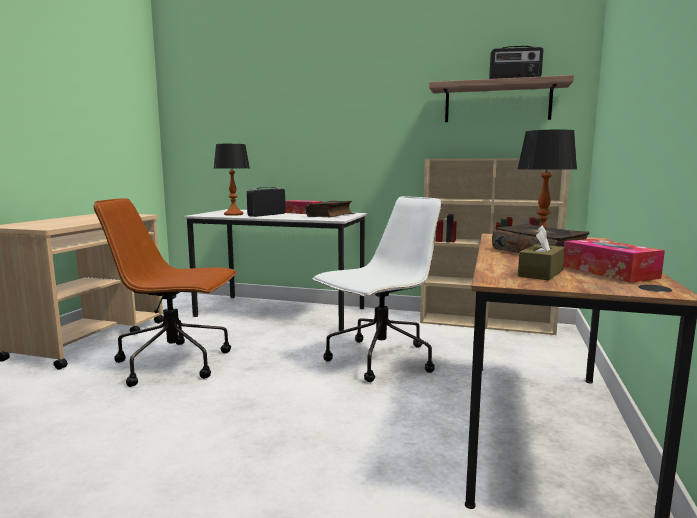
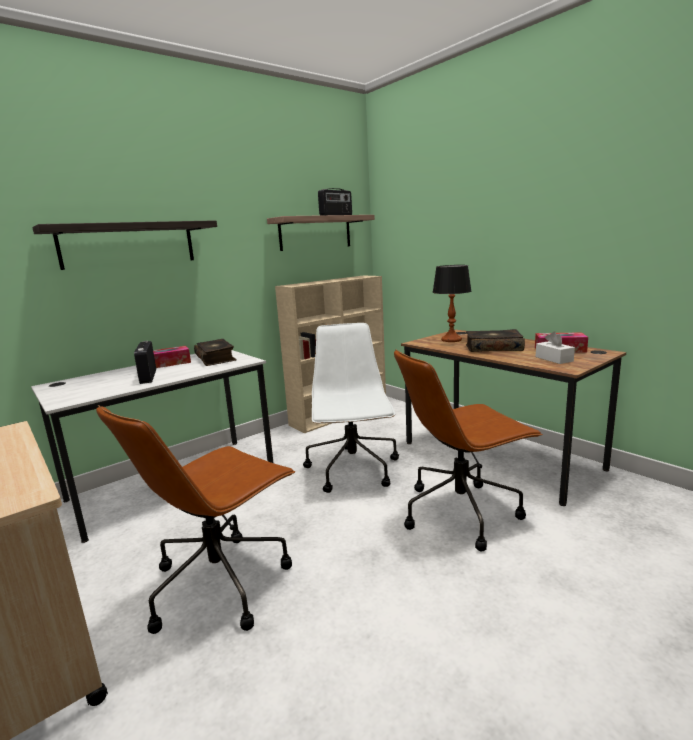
camera: 55 degrees left, 5 degrees up
table lamp [214,144,250,216] -> none
brown tissue box [518,225,565,280] -> white tissue box [536,332,575,364]
none -> shelf [32,220,217,270]
none -> brown office chair [394,349,543,551]

